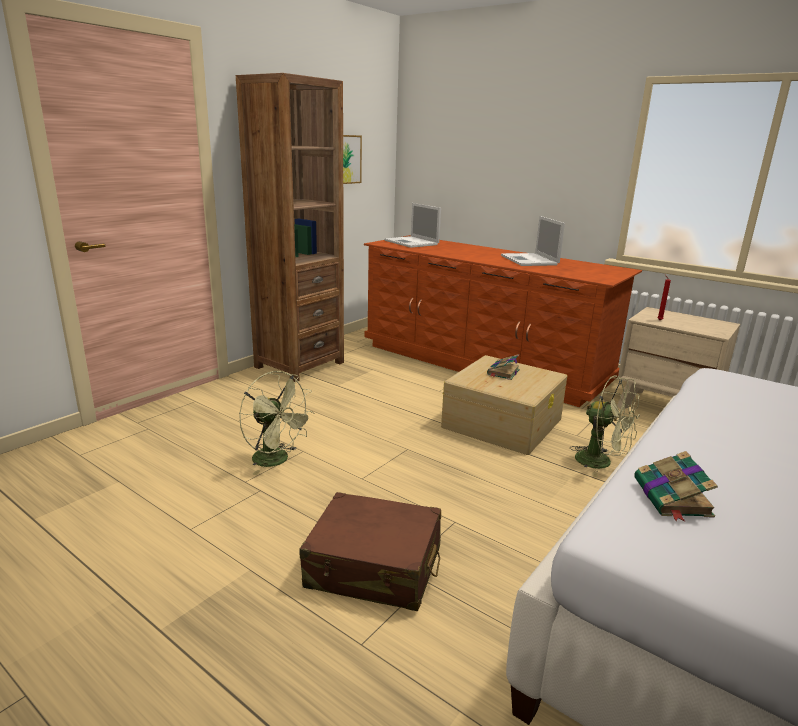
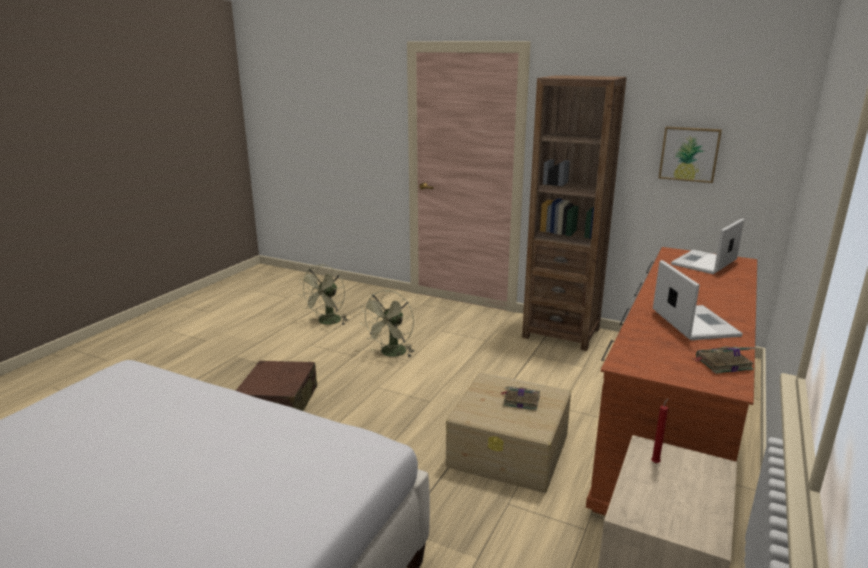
camera: 80 degrees right, 0 degrees up
laptop [501,216,565,266] -> laptop turned 105 degrees clockwise [653,260,743,340]
green fan [570,375,640,477] -> green fan moved to [298,264,349,325]
book [634,451,718,521] -> book moved to [694,346,756,374]

